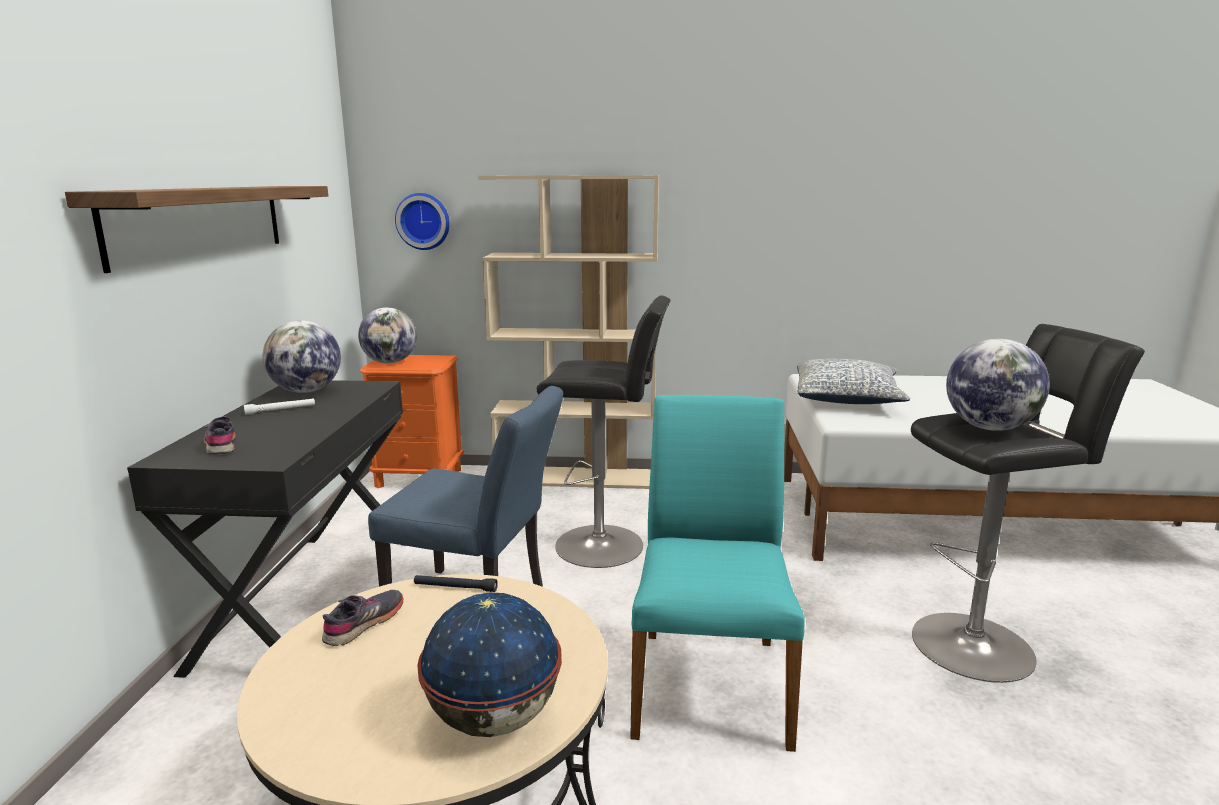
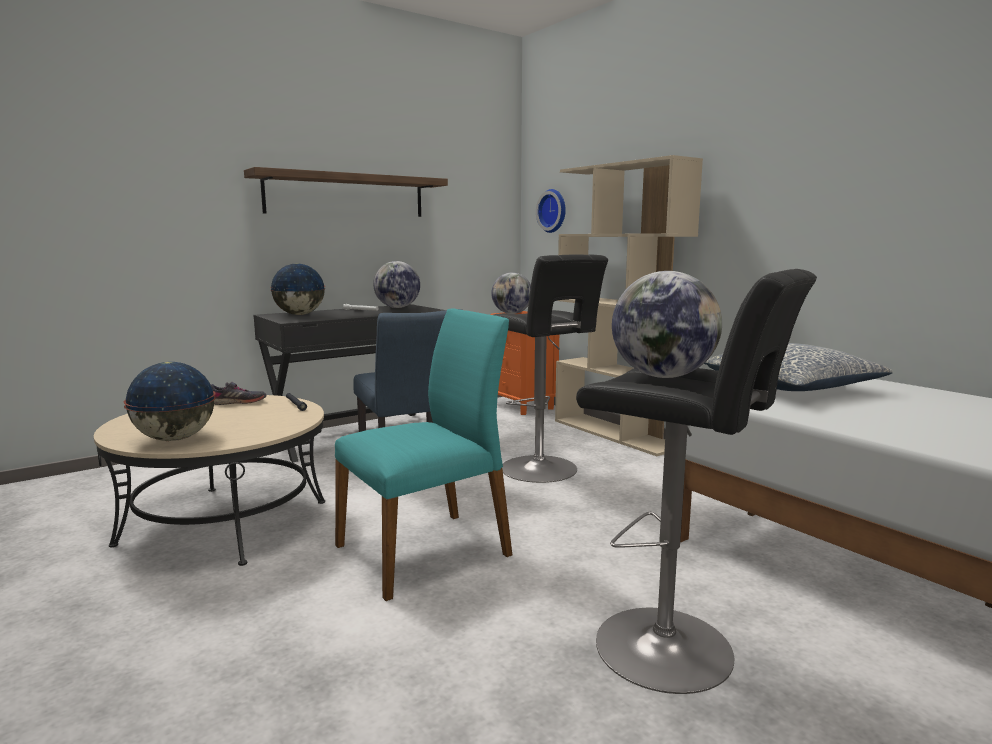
camera: 50 degrees right, 5 degrees down
grey shoe [203,417,236,455] -> globe [270,263,325,315]

